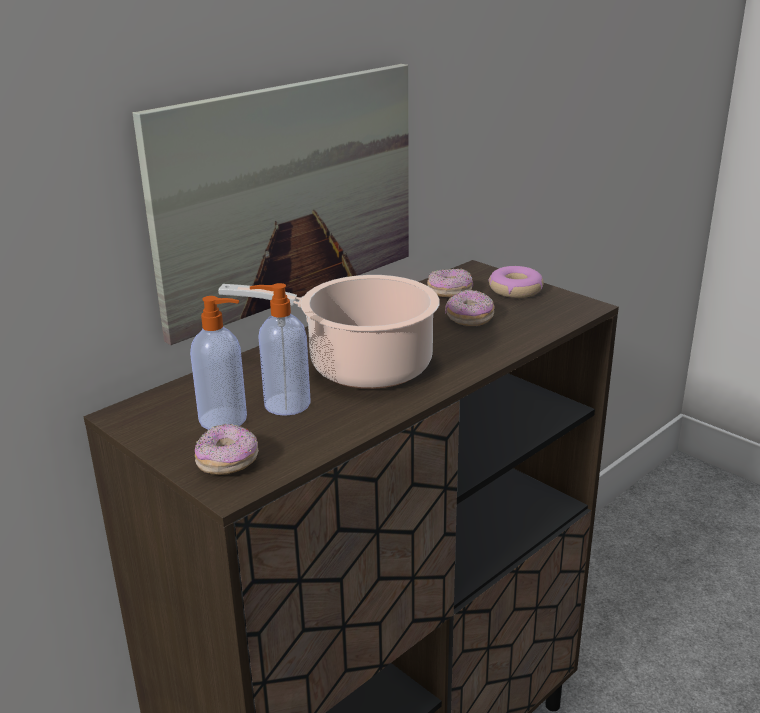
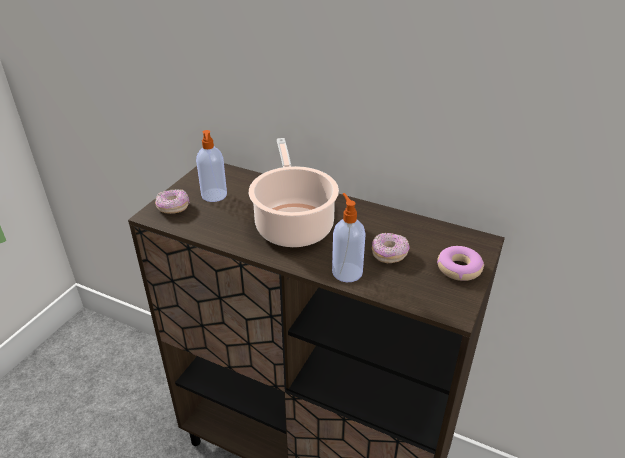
camera: 70 degrees right, 10 degrees up
picture [133,64,409,345] -> none
soap dispenser [250,283,311,416] -> soap dispenser moved to [332,193,366,282]
donut [427,269,473,297] -> none

